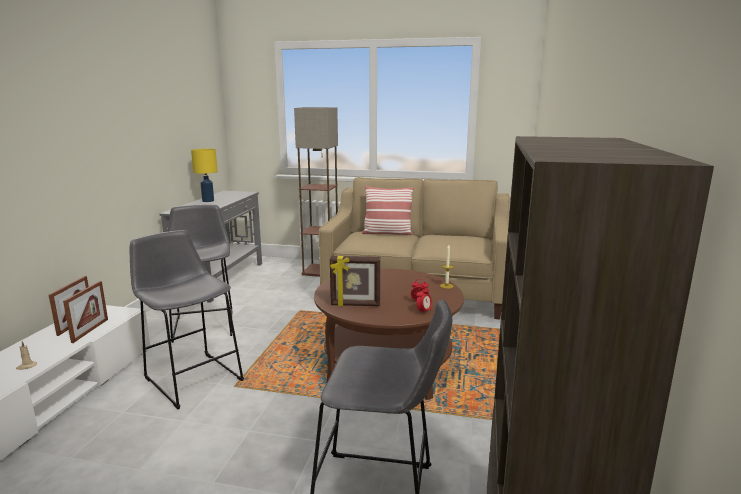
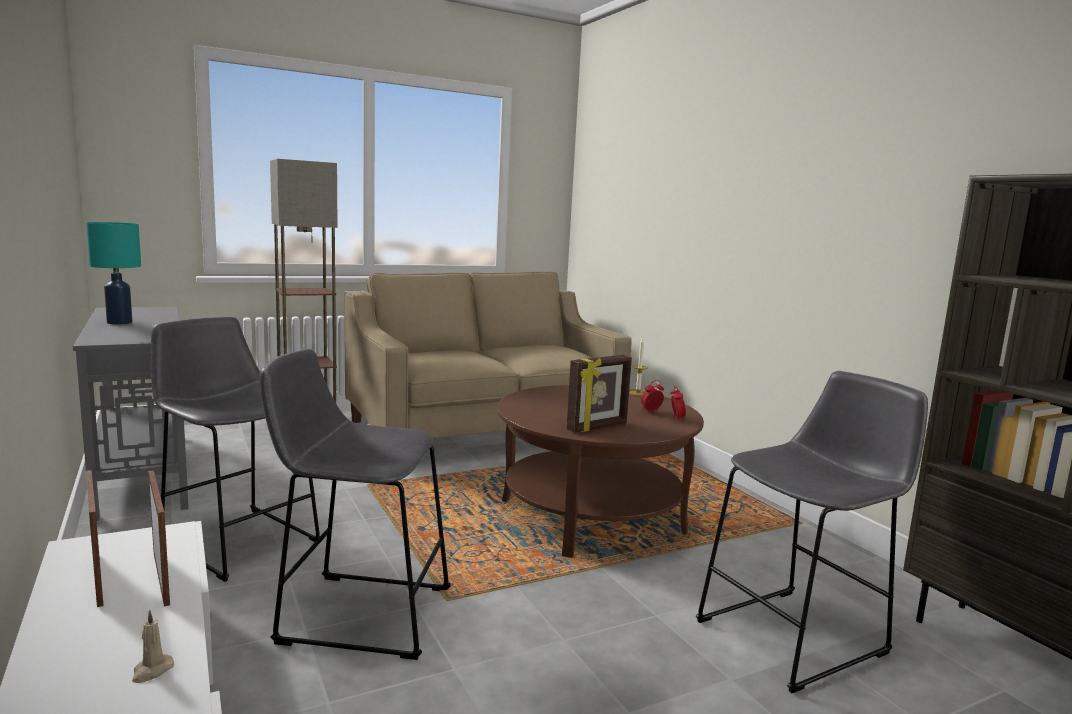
camera: 40 degrees left, 5 degrees down
yellow table lamp [191,149,218,202] -> turquoise table lamp [86,222,141,325]
pillow [362,185,414,235] -> none

